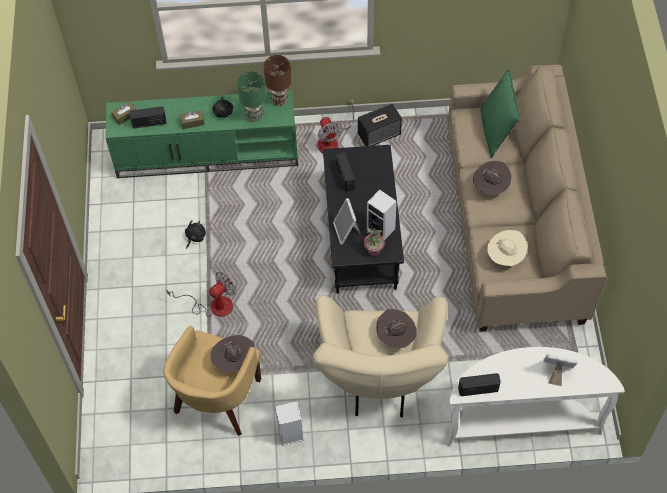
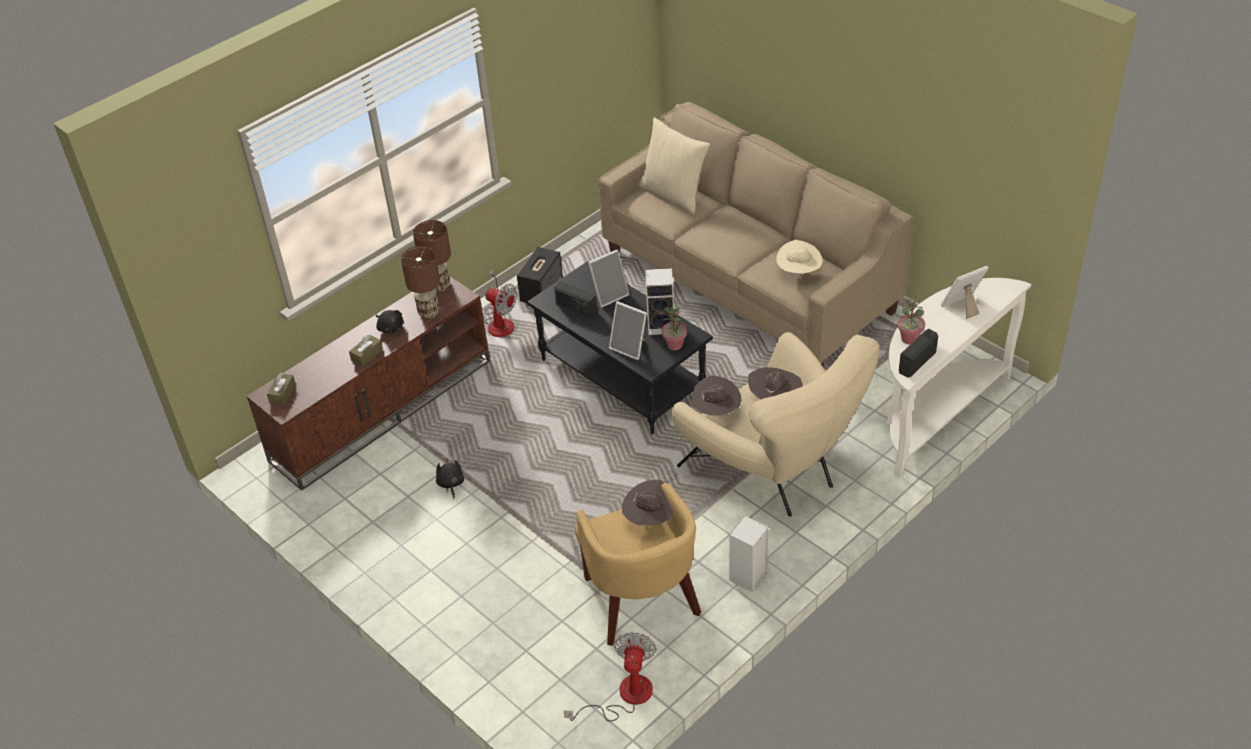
camera: 40 degrees left, 15 degrees down
green tv stand [105,91,298,178] -> brown tv stand [246,276,490,491]
radio [130,106,166,128] -> none
fan [166,272,236,317] -> fan moved to [564,632,657,722]
green table lamp [237,71,266,122] -> brown table lamp [401,246,440,319]
brown hat [473,161,512,195] -> brown hat moved to [692,375,742,416]
green pillow [480,69,520,158] -> beige pillow [639,117,710,214]
none -> picture frame [588,250,630,308]
none -> potted plant [897,296,925,344]

